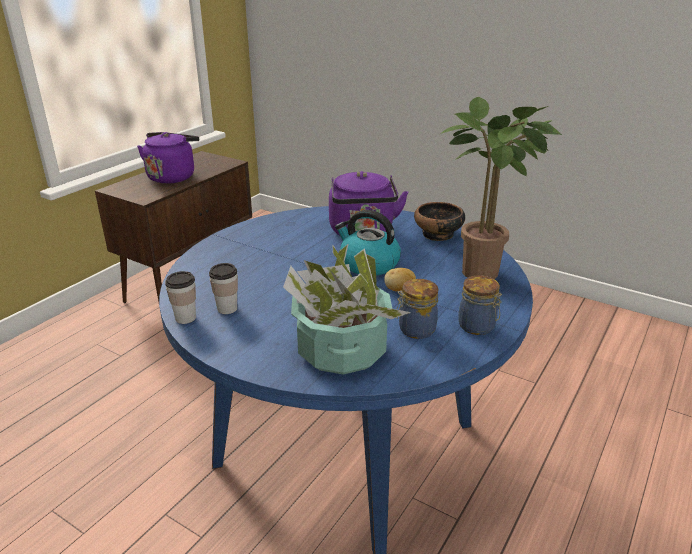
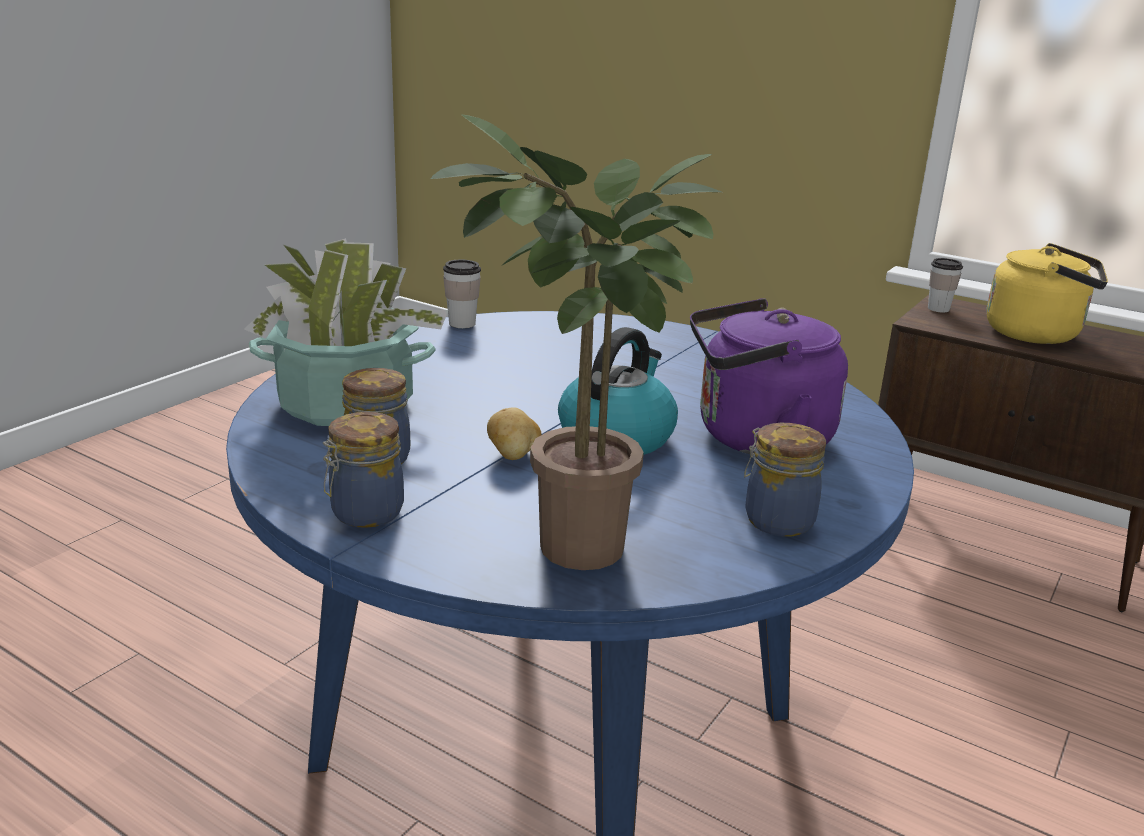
camera: 90 degrees right, 5 degrees down
purple kettle [137,132,199,184] -> yellow kettle [987,243,1108,344]
cup [209,263,238,314] -> cup moved to [928,258,963,312]
bowl [414,202,465,241] -> jar [744,423,826,537]

